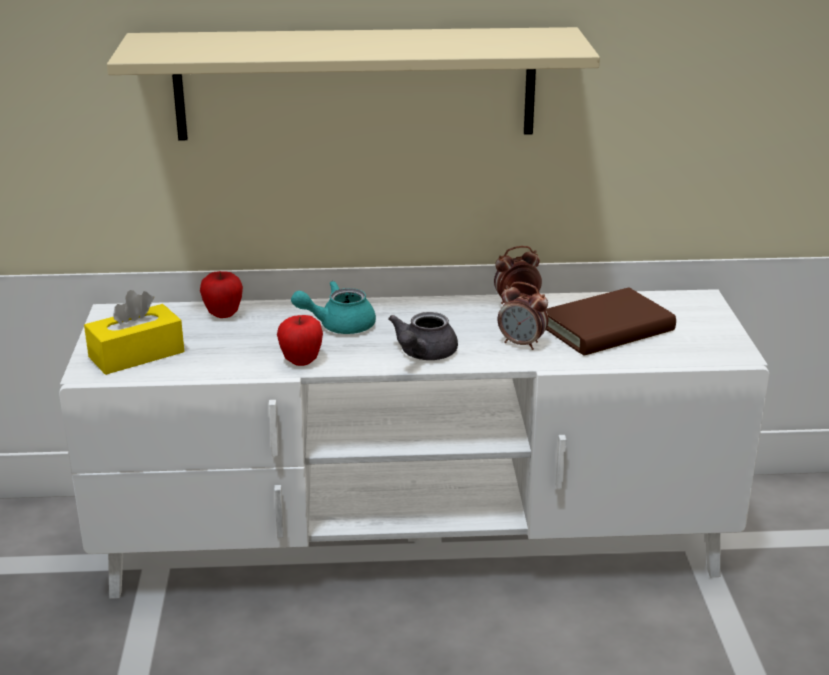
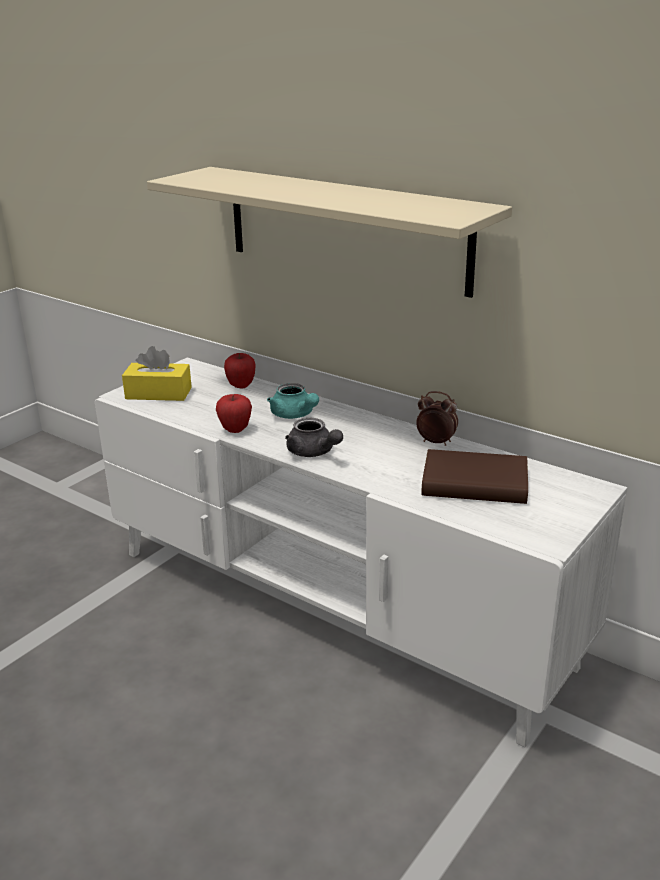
camera: 40 degrees right, 0 degrees up
turquoise teapot [291,281,376,334] -> turquoise teapot turned 150 degrees counterclockwise [267,383,319,419]
grey teapot [388,312,458,360] -> grey teapot turned 105 degrees counterclockwise [285,418,343,457]
alarm clock [498,282,548,350] -> none

